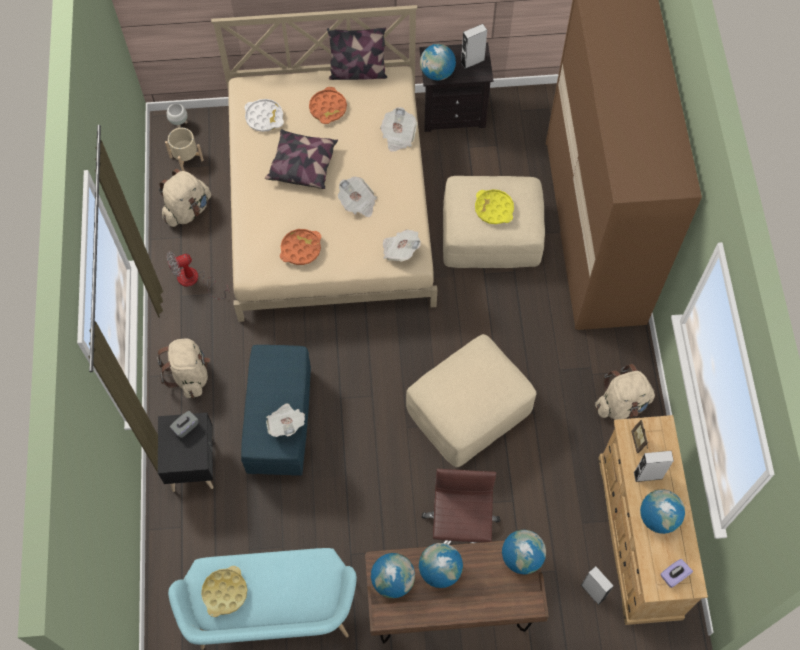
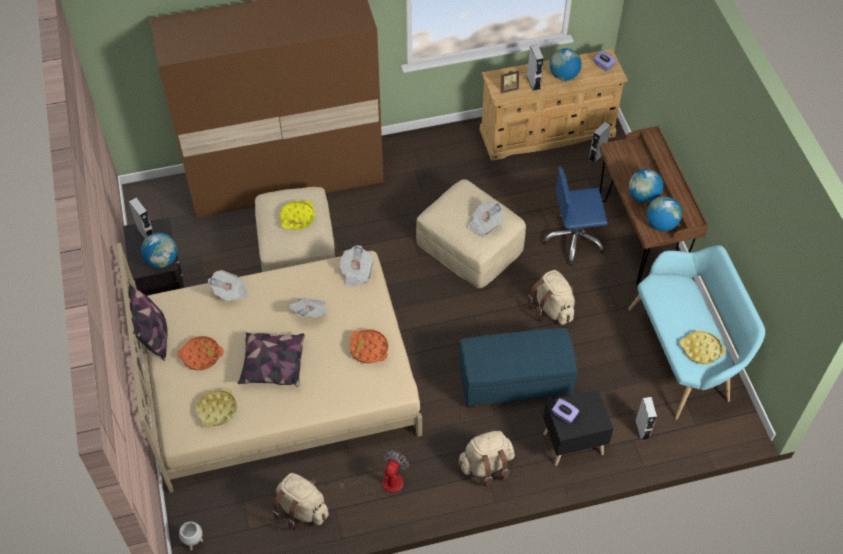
camera: 100 degrees left, 10 degrees down
beige planter [165,128,204,171] -> none
fan [166,252,230,299] -> fan turned 120 degrees counterclockwise [339,450,409,498]
grey tissue box [170,411,198,438] -> purple tissue box [552,398,579,424]
white tray [244,99,284,132] -> yellow tray [196,387,237,428]
newspaper [266,403,305,437] -> newspaper moved to [467,201,504,237]
brown office chair [421,469,501,544] -> blue office chair [542,166,608,265]
globe [502,530,546,574] -> none
beige backpack [595,364,655,420] -> beige backpack moved to [528,270,575,325]
none -> grey speaker [635,397,657,441]

